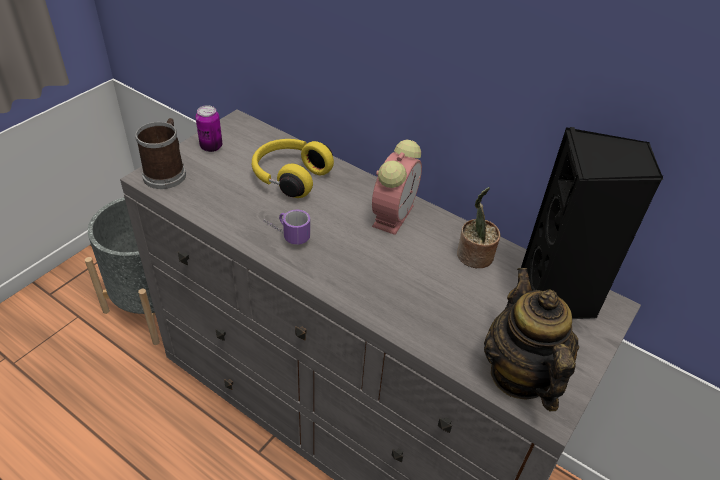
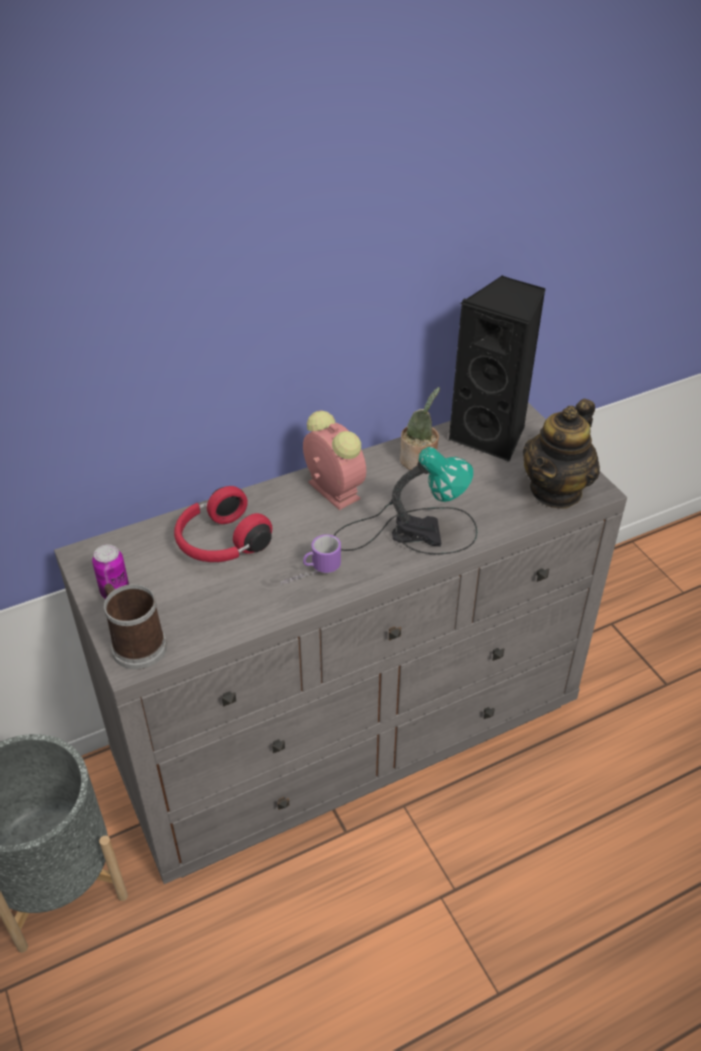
camera: 60 degrees left, 0 degrees up
yellow headphones [252,139,334,198] -> red headphones [174,486,272,562]
teapot [484,268,579,411] -> teapot turned 75 degrees counterclockwise [523,399,600,509]
none -> table lamp [333,447,477,554]

